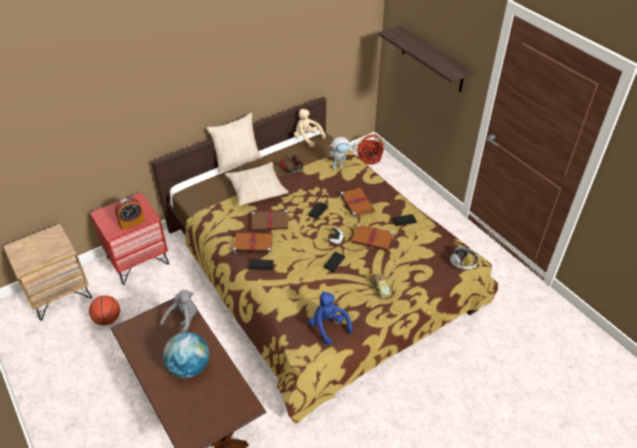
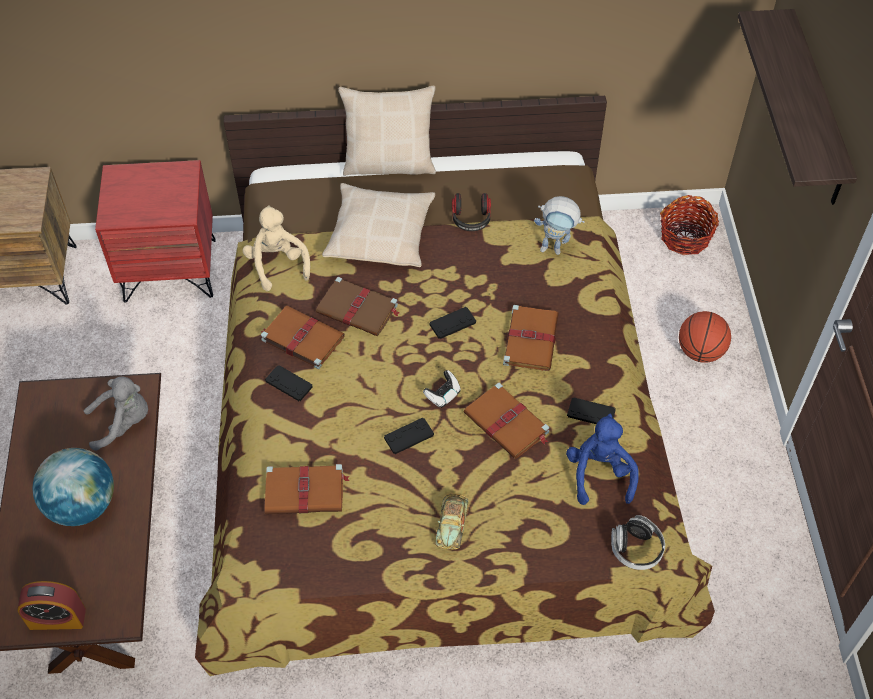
camera: 30 degrees right, 10 degrees up
basketball [89,295,120,325] -> basketball moved to [679,311,731,363]
alarm clock [115,197,145,230] -> alarm clock moved to [17,581,86,630]
beige plush toy [294,109,326,147] -> beige plush toy moved to [243,205,310,291]
blue plush toy [308,291,352,345] -> blue plush toy moved to [566,414,639,505]
none -> brown book [264,464,350,514]

